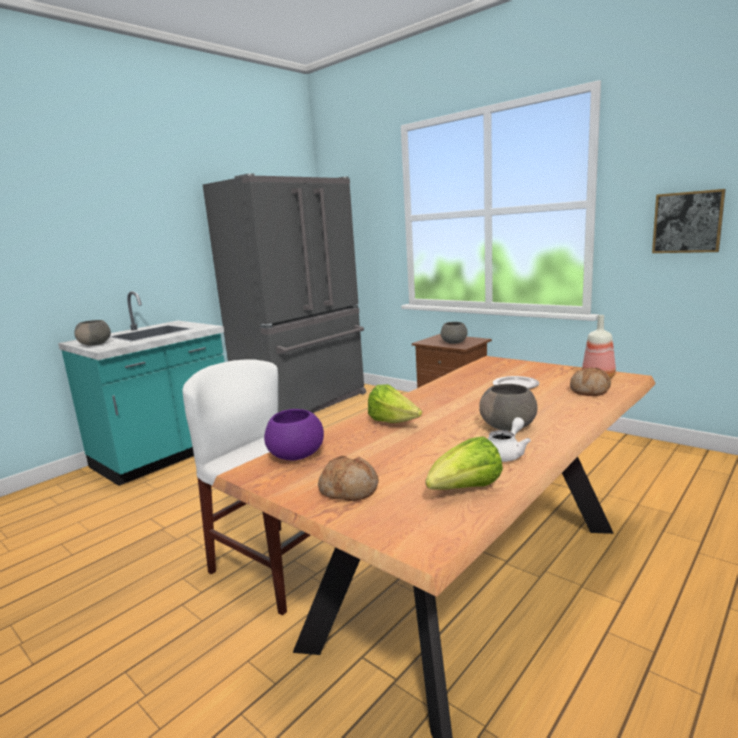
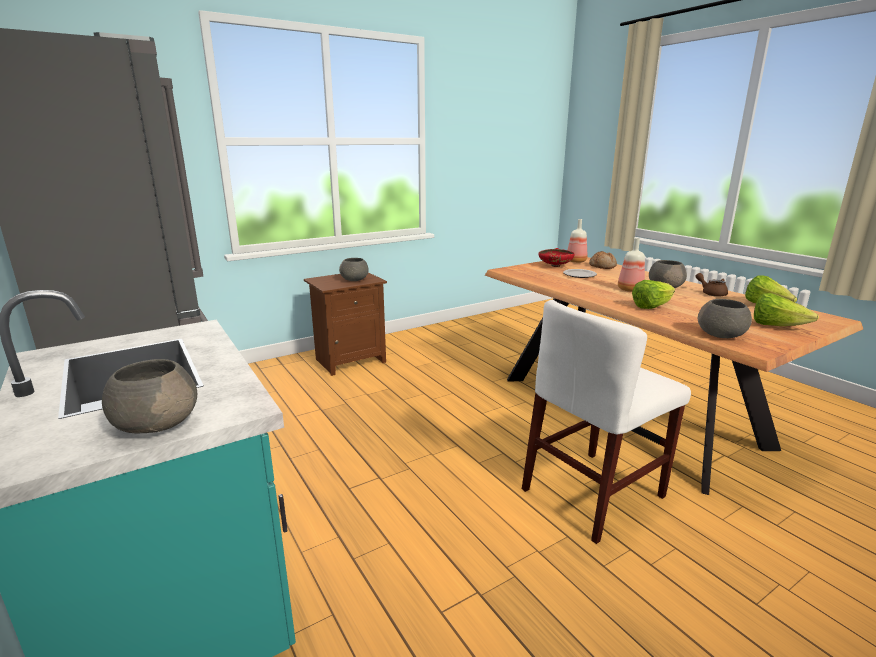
camera: 75 degrees left, 5 degrees up
purple bowl [264,409,324,461] -> grey bowl [698,299,752,338]
bread [318,456,379,501] -> lettuce [754,293,819,326]
white teapot [488,417,531,462] -> brown teapot [695,273,728,297]
picture [652,189,726,253] -> none
none -> red bowl [538,248,574,267]
none -> bottle [618,238,645,292]

